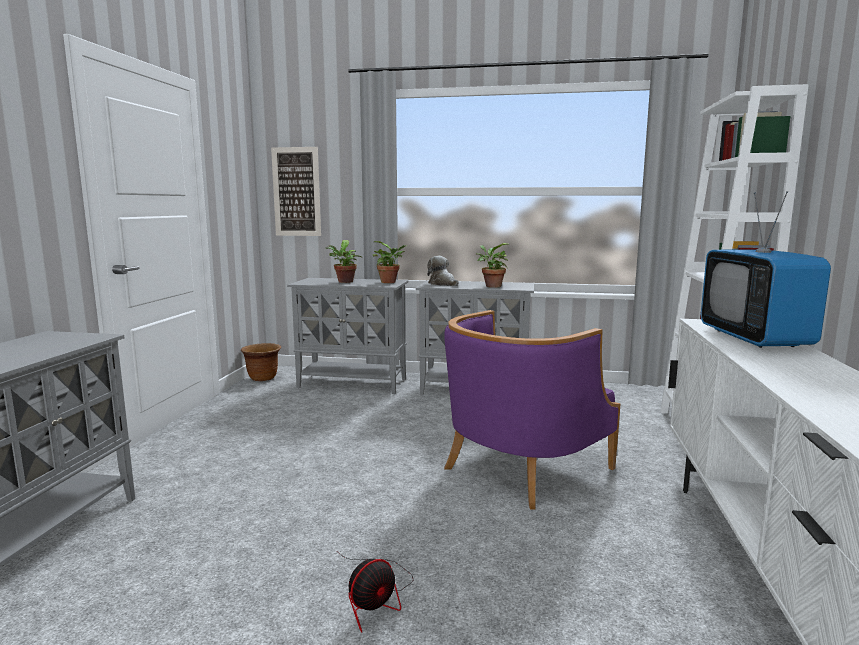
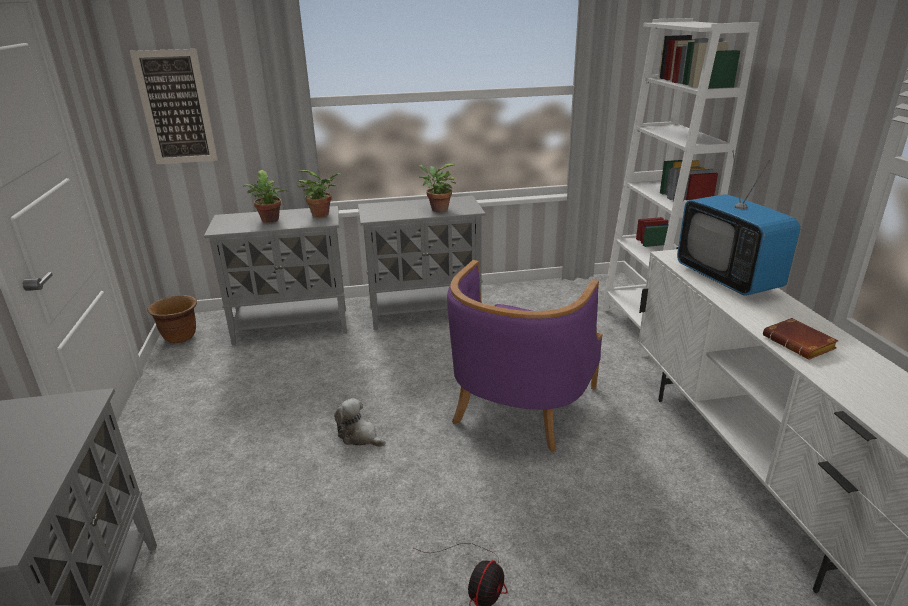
camera: 20 degrees left, 15 degrees up
plush toy [427,256,459,286] -> plush toy moved to [334,398,386,447]
none -> brown book [763,318,839,360]

